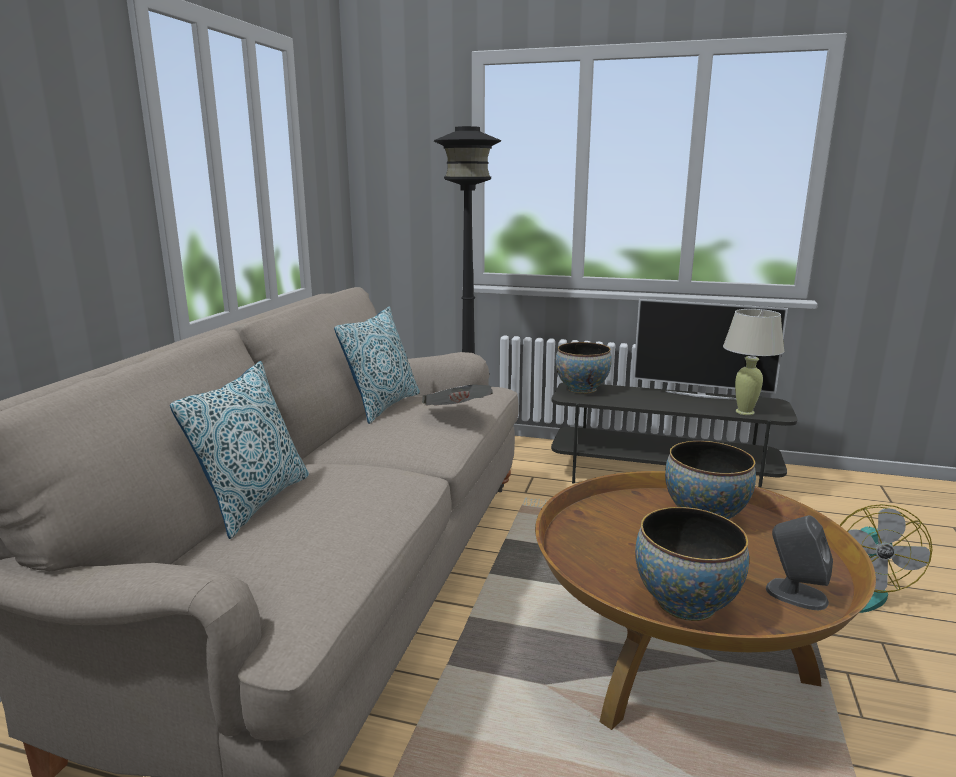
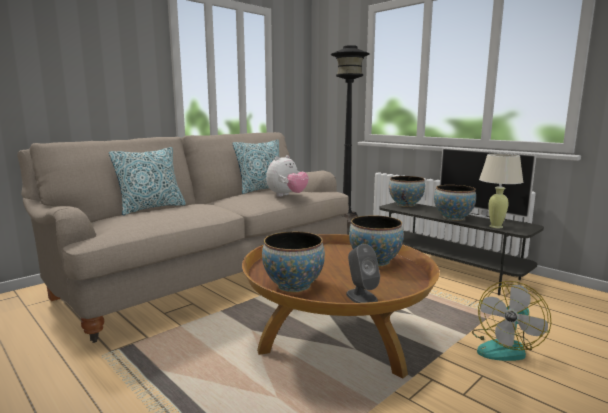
camera: 30 degrees right, 5 degrees down
newspaper [422,384,493,405] -> plush toy [266,155,309,197]
none -> bowl [434,185,476,221]

